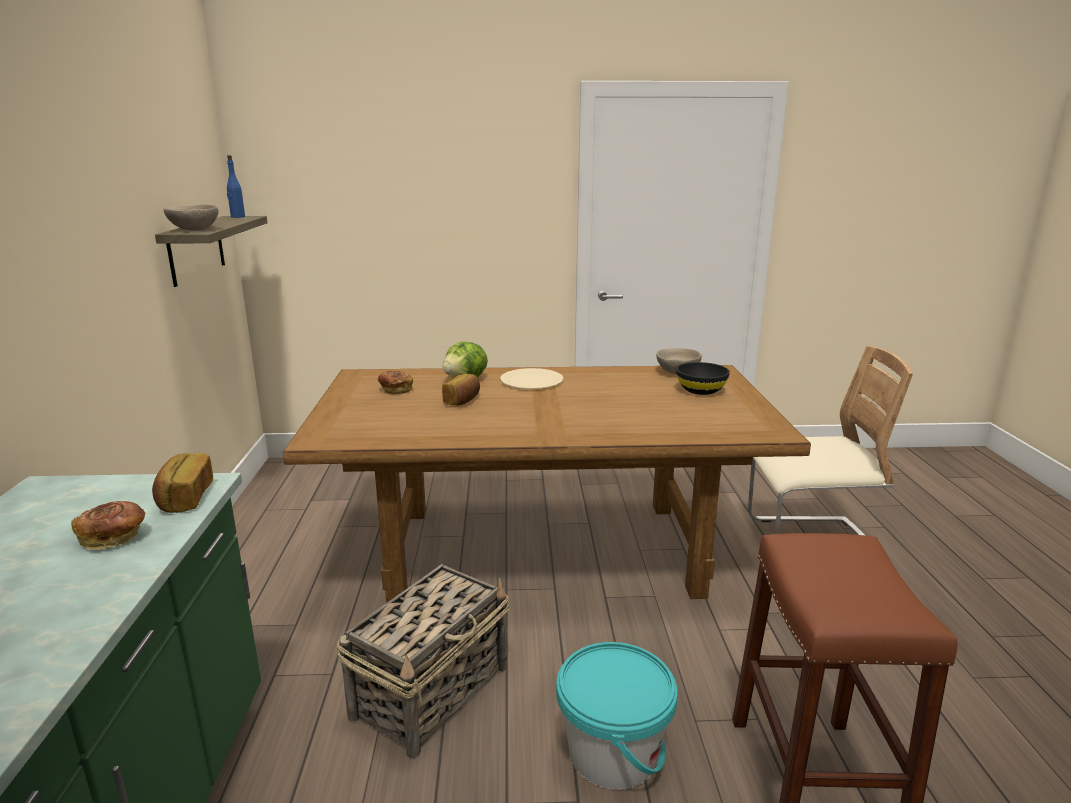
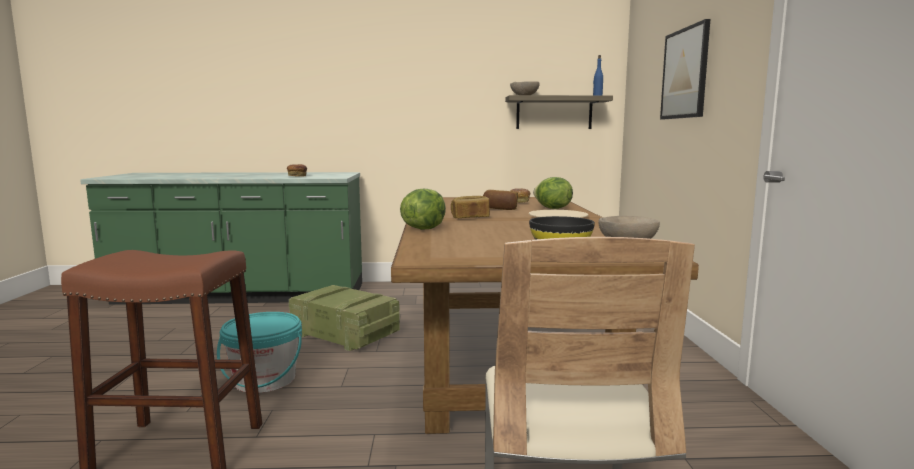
camera: 90 degrees right, 10 degrees down
bread [152,453,213,513] -> bread moved to [451,196,490,218]
basket [337,564,509,759] -> crate [289,285,400,351]
none -> lettuce [400,189,446,230]
none -> picture [660,19,710,119]

